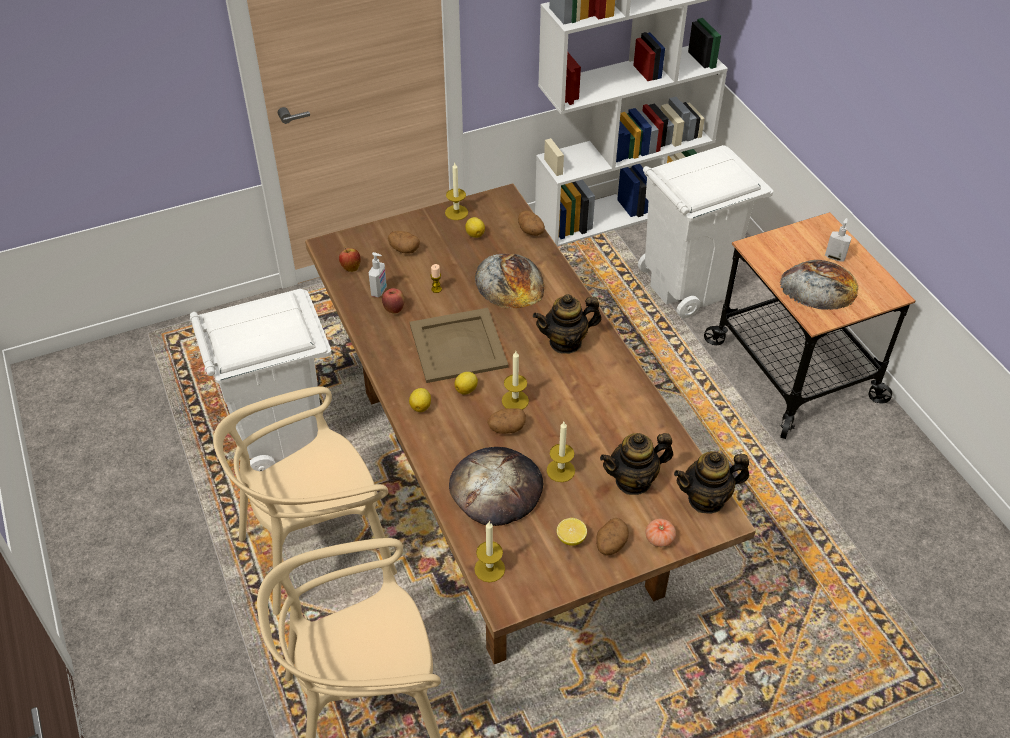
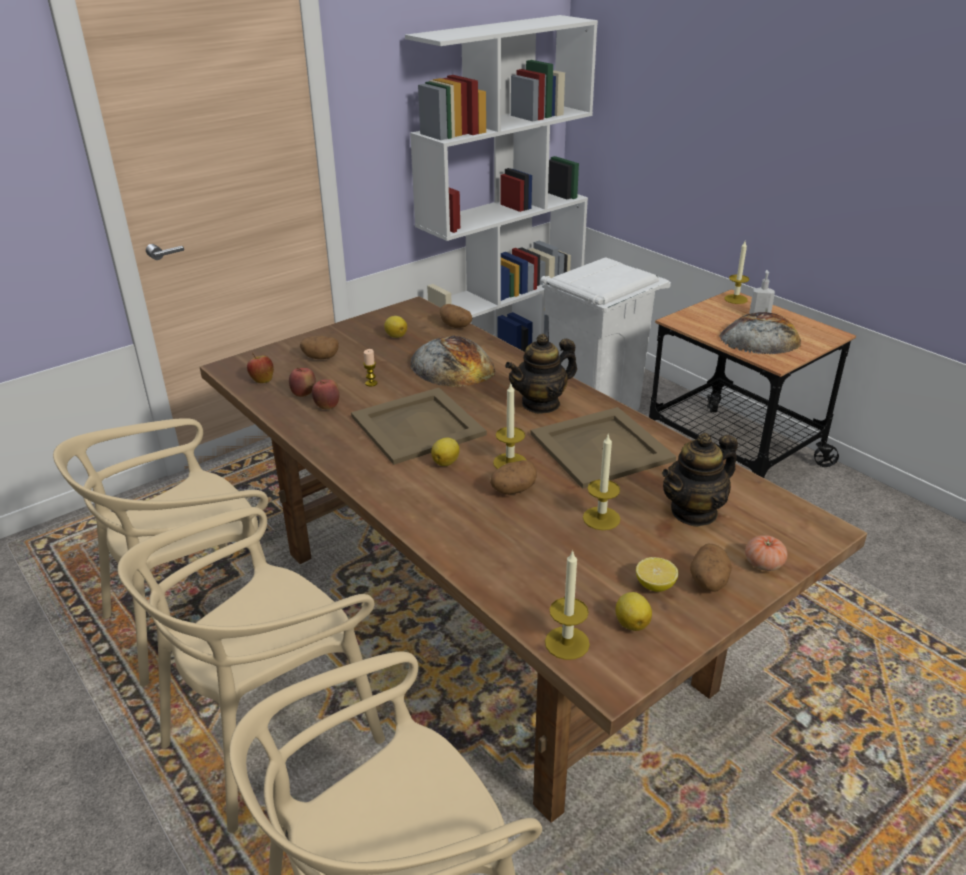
camera: 15 degrees left, 15 degrees down
white trash can [190,289,332,471] -> beige chair [53,418,268,686]
soap dispenser [369,252,387,298] -> apple [289,367,316,397]
lemon [409,388,431,412] -> lemon moved to [615,592,652,631]
candle [445,163,468,220] -> candle moved to [724,241,749,304]
bread [449,447,543,526] -> none
teapot [674,451,749,514] -> none
none -> beige tray [530,407,676,488]

